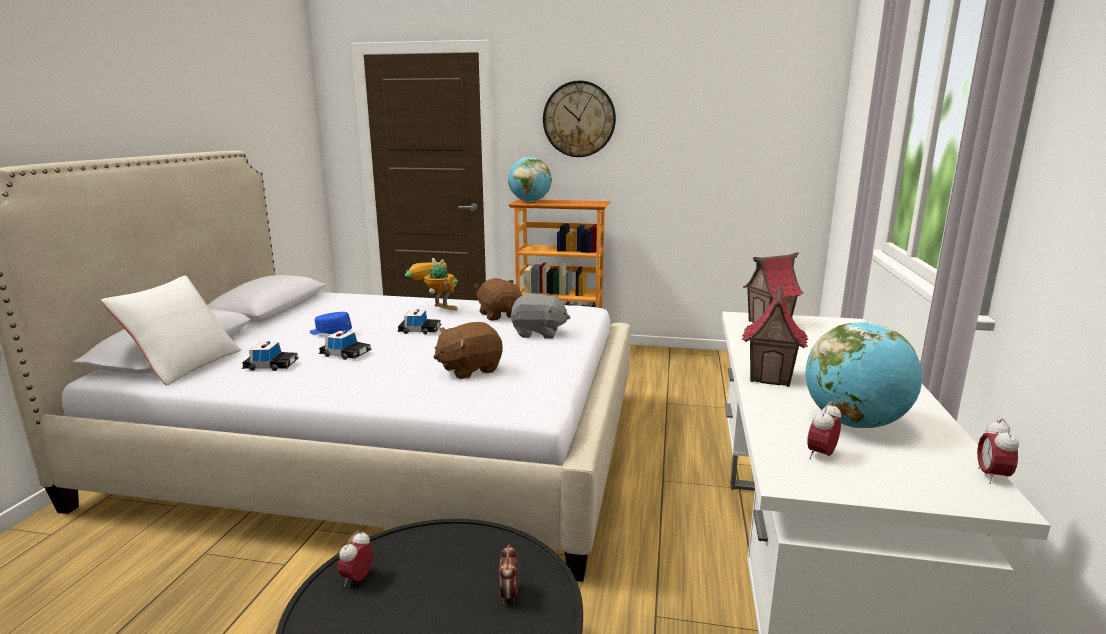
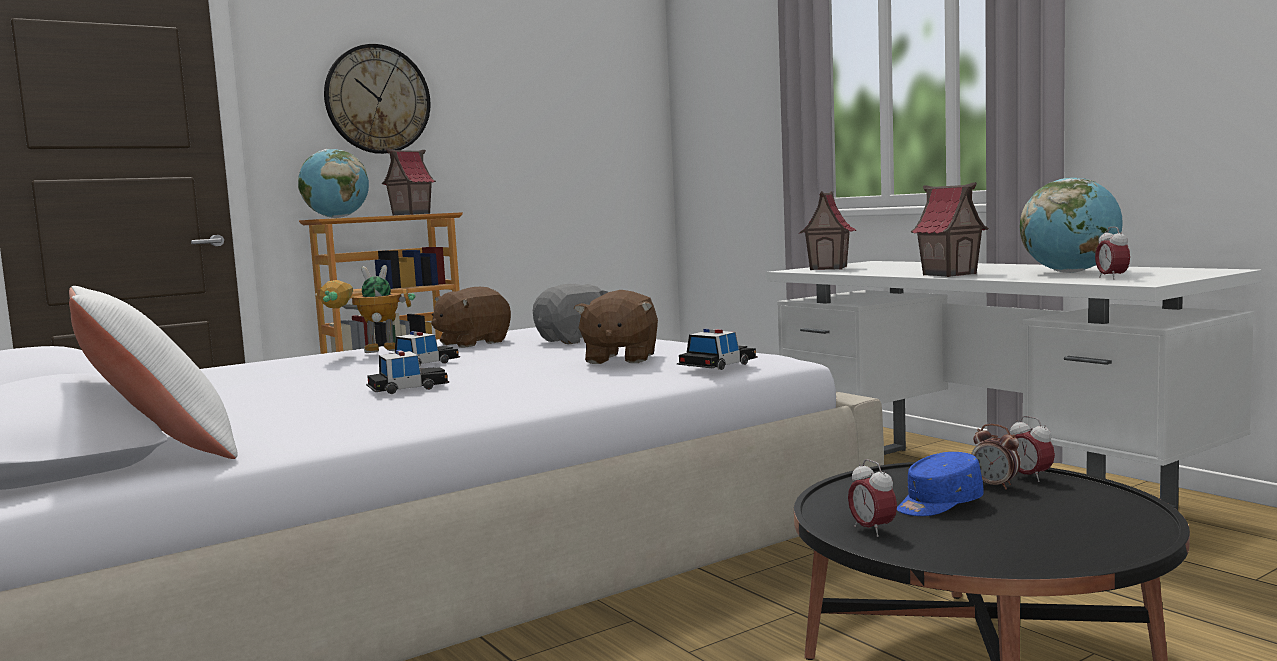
camera: 45 degrees left, 10 degrees down
toy car [242,341,299,371] -> toy car moved to [677,328,758,370]
blue cap [310,312,352,335] -> blue cap moved to [897,452,984,516]
brown plush toy [474,278,522,320] -> brown plush toy turned 60 degrees counterclockwise [431,287,511,348]
alarm clock [977,418,1019,484] -> alarm clock moved to [1010,416,1055,482]
none -> toy house [381,149,436,215]

